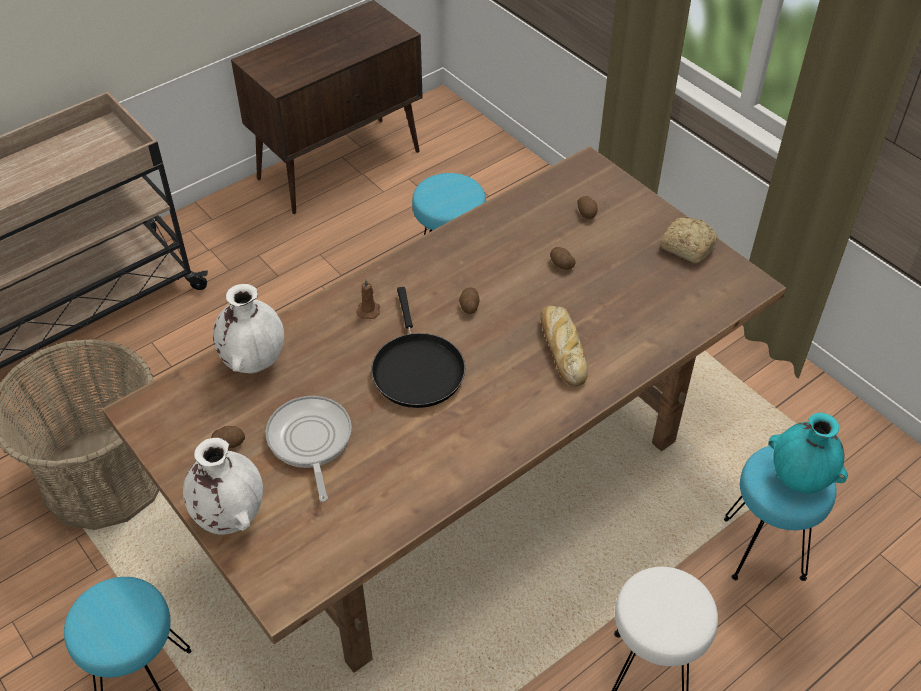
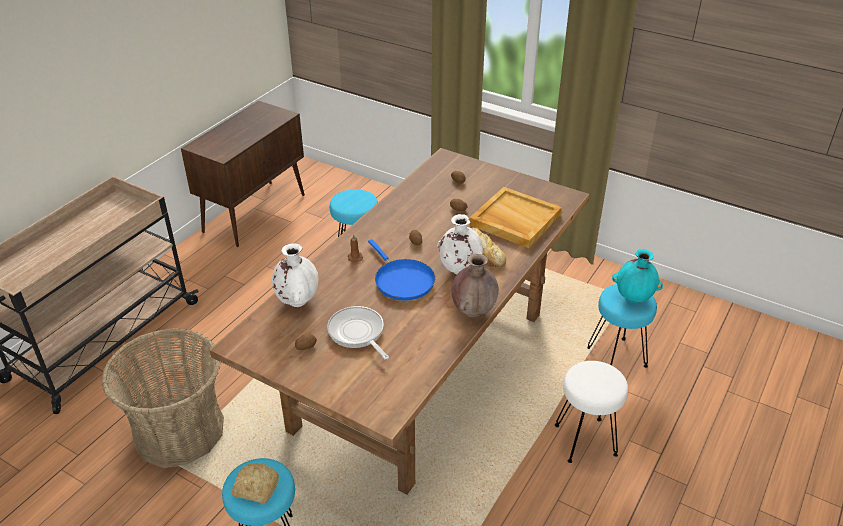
camera: 20 degrees left, 10 degrees down
white vase [183,438,263,535] -> white vase moved to [437,214,483,274]
black frying pan [371,287,465,408] -> blue frying pan [368,239,435,301]
bread [660,216,717,263] -> bread moved to [232,463,279,503]
none -> brown vase [451,254,499,317]
none -> beige tray [469,187,562,248]

